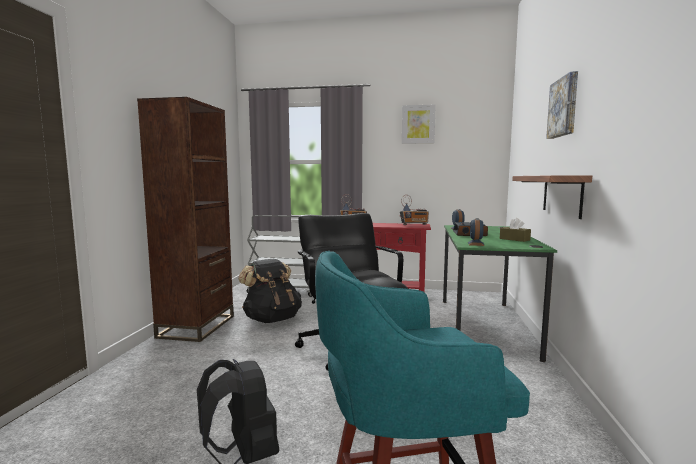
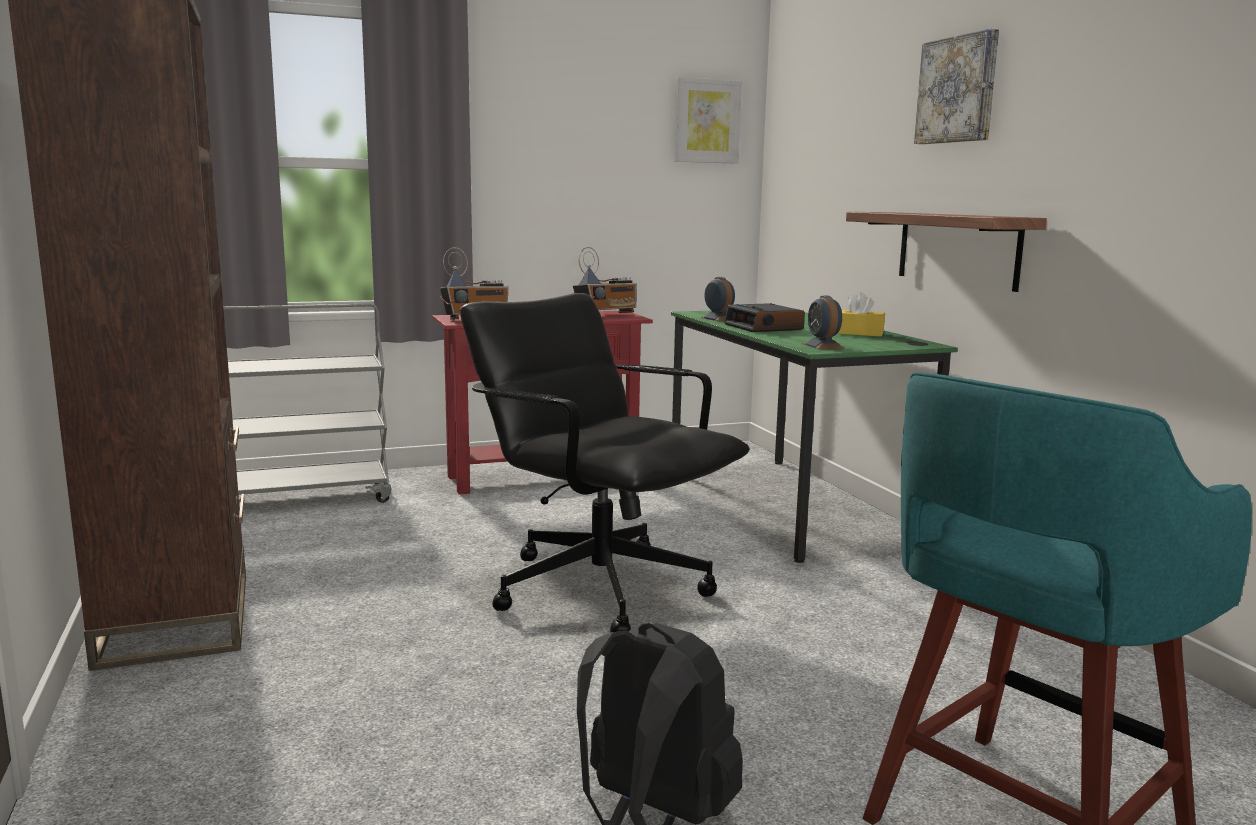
camera: 30 degrees left, 5 degrees up
black backpack [238,259,302,323] -> none
picture [402,105,436,144] -> picture moved to [674,77,742,164]
brown tissue box [500,218,531,242] -> yellow tissue box [837,292,885,336]

